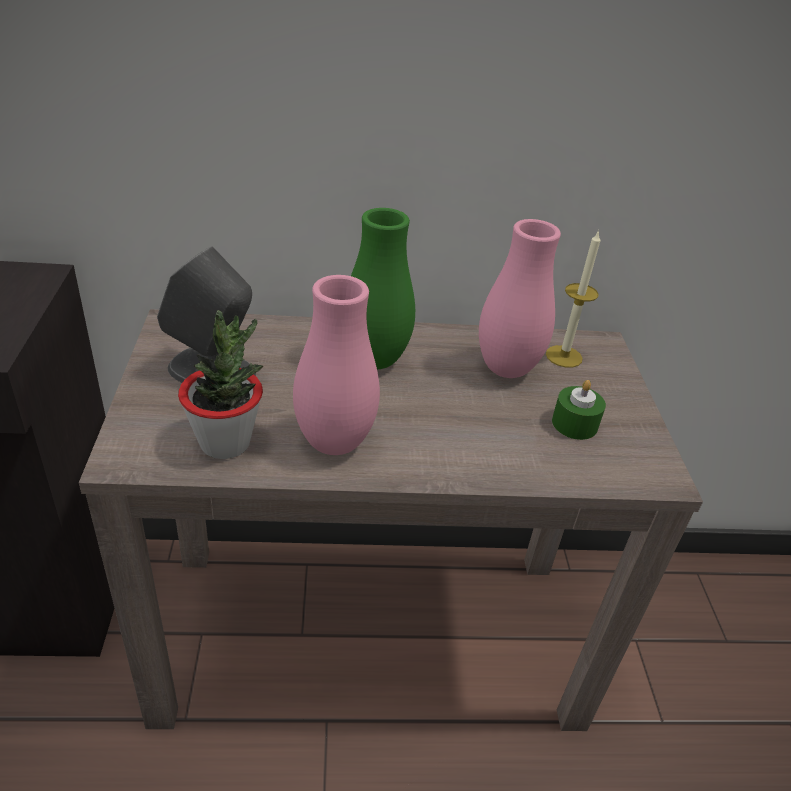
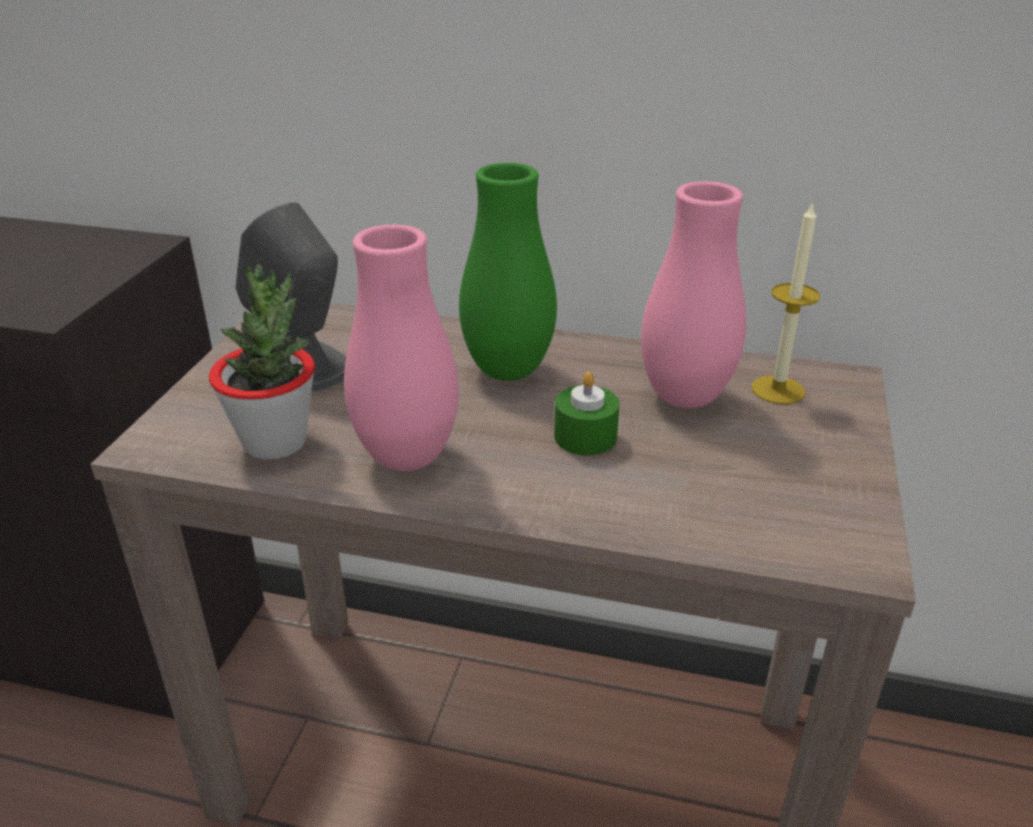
camera: 20 degrees right, 5 degrees down
green candle [552,380,606,440] -> green candle moved to [554,372,620,456]

